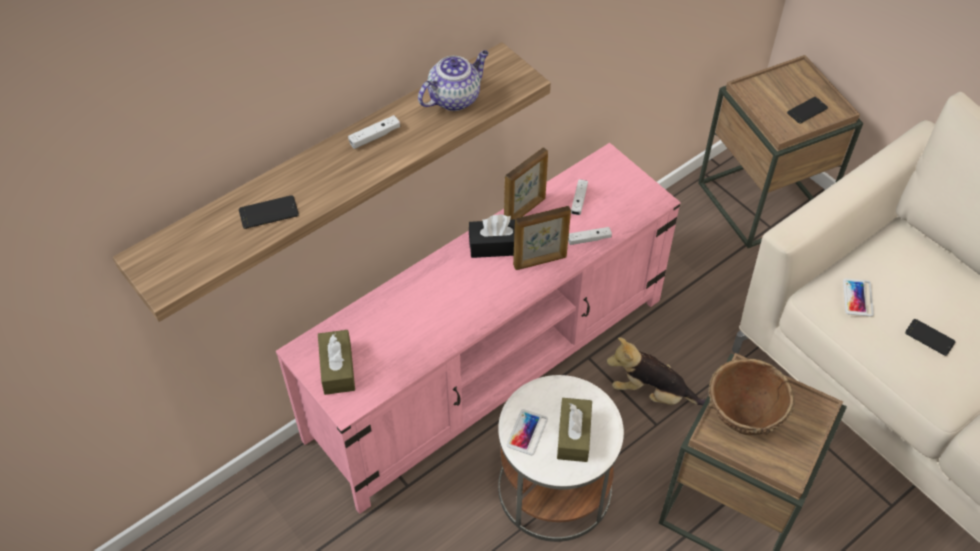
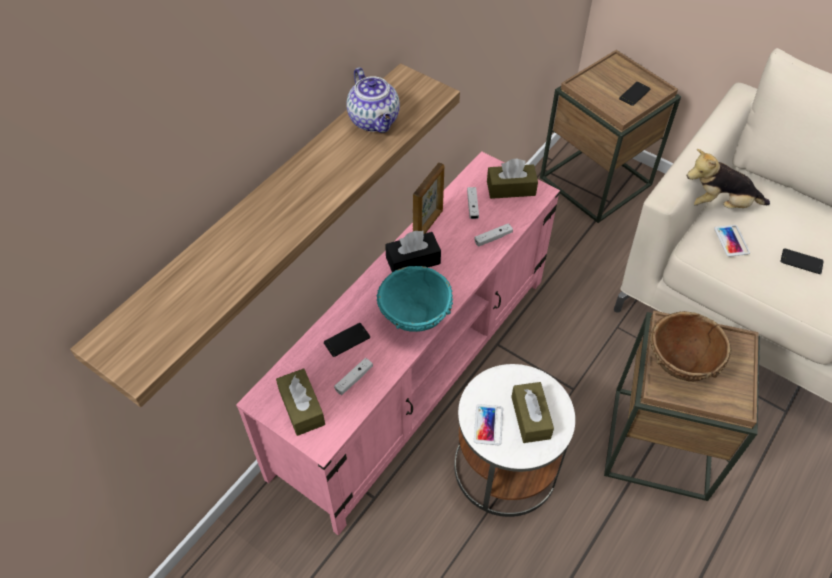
camera: 15 degrees left, 0 degrees up
phone [239,195,299,229] -> phone moved to [324,323,370,357]
white game controller [348,115,400,149] -> white game controller moved to [334,358,373,395]
teapot [418,50,489,111] -> teapot turned 120 degrees clockwise [347,67,400,133]
picture frame [513,206,571,270] -> none
plush toy [606,337,706,405] -> plush toy moved to [687,149,770,209]
none -> turquoise bowl [376,266,453,332]
none -> brown tissue box [487,158,538,199]

